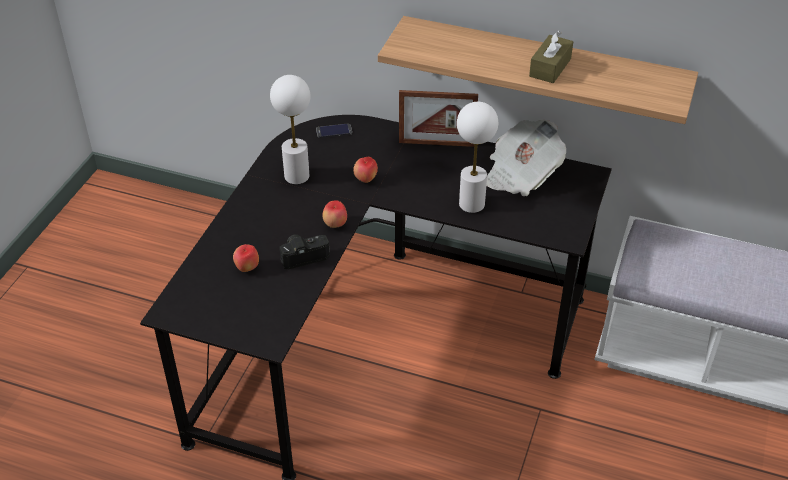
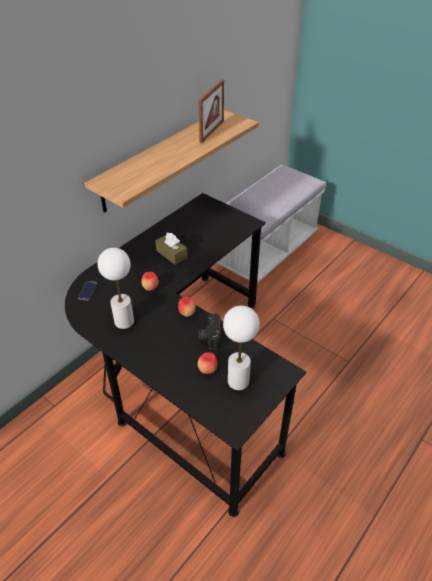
camera: 70 degrees left, 0 degrees up
picture frame [399,90,478,147] -> picture frame moved to [199,80,224,144]
white table lamp [457,102,498,213] -> white table lamp moved to [223,306,260,390]
newspaper [486,120,566,196] -> none
brown tissue box [529,30,573,83] -> brown tissue box moved to [155,233,188,265]

